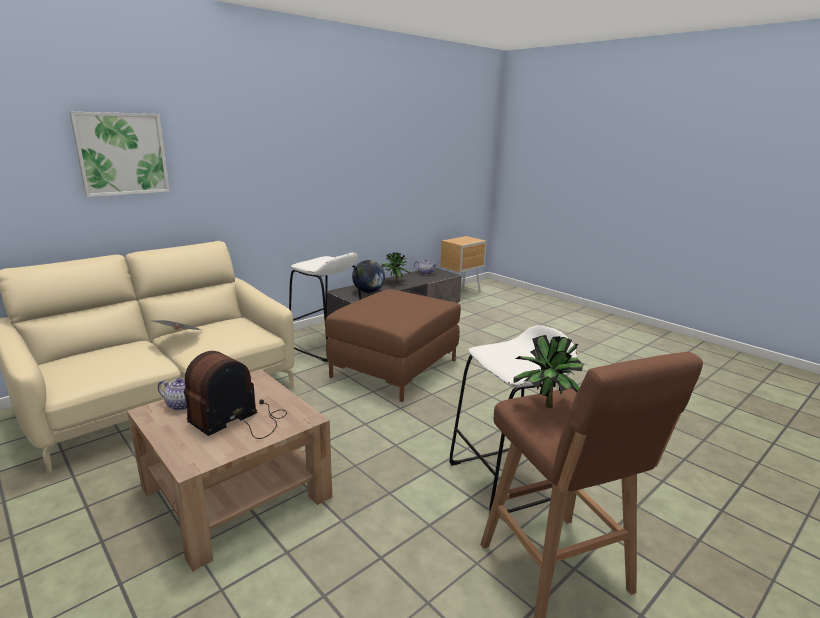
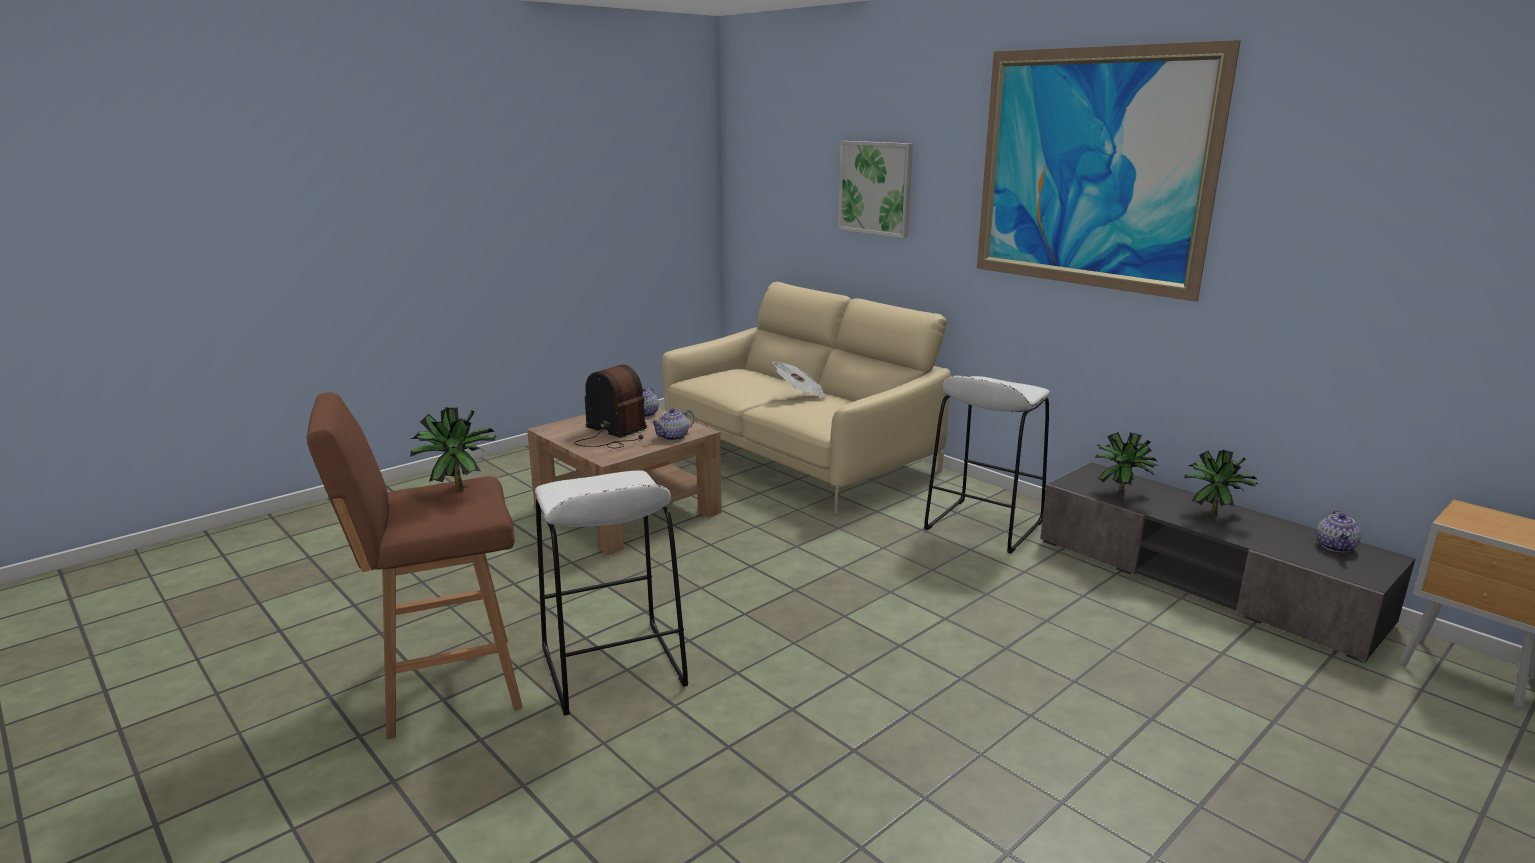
camera: 90 degrees right, 0 degrees up
brown ottoman [325,289,461,402] -> none
globe [352,260,385,293] -> potted plant [1094,432,1158,496]
none -> teapot [651,408,694,441]
none -> picture [977,40,1241,302]

